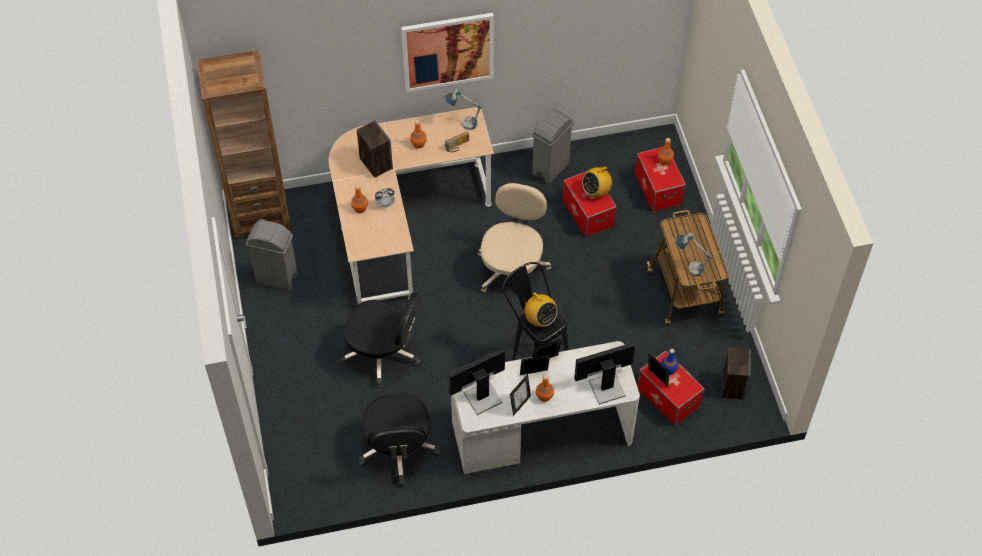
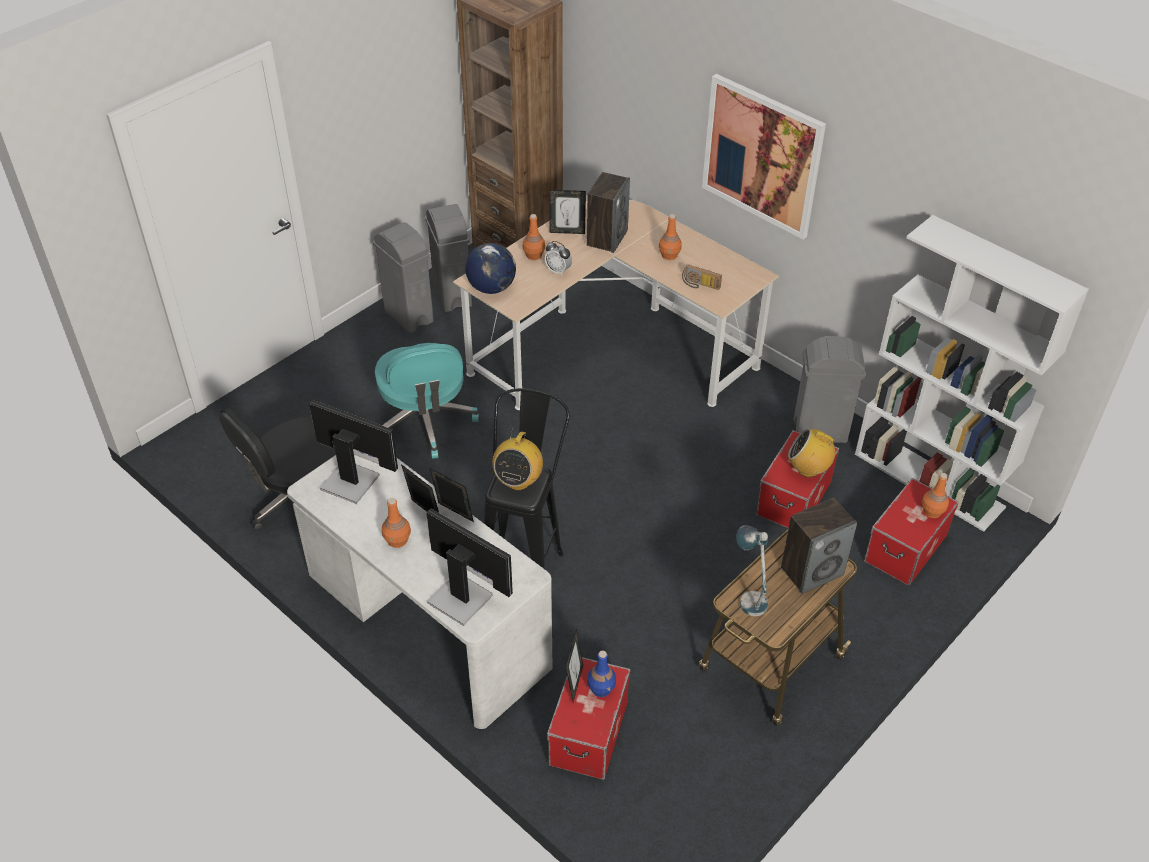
camera: 55 degrees right, 10 degrees down
black office chair [341,292,421,388] -> turquoise office chair [375,343,479,459]
table lamp [443,89,481,130] -> none
beige office chair [478,183,551,293] -> none
picture frame [510,374,531,416] -> picture frame moved to [549,190,586,234]
speaker [722,348,751,400] -> speaker moved to [781,498,857,594]
none -> grey trash can [373,222,434,333]
none -> globe [465,243,516,294]
none -> white bookcase [855,215,1089,532]

